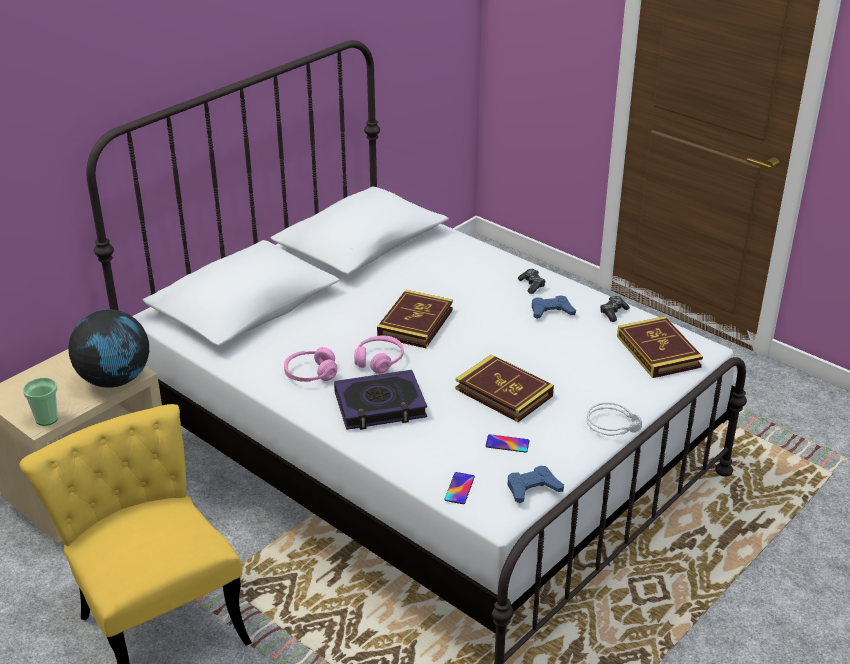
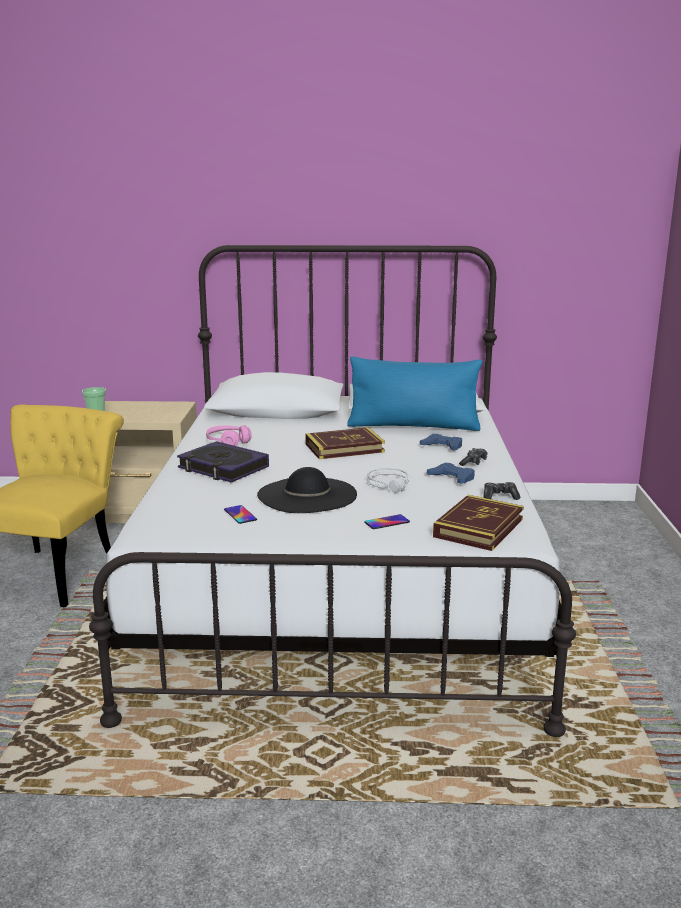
camera: 50 degrees right, 15 degrees down
globe [68,309,149,388] -> none
pink headphones [354,335,404,374] -> none
phone [444,472,475,504] -> phone moved to [364,514,410,529]
book [455,354,554,422] -> black hat [257,467,357,513]
blue game controller [508,466,564,503] -> blue game controller moved to [420,434,462,450]
grey headphones [587,402,642,436] -> grey headphones moved to [367,468,412,493]
none -> blue pillow [347,356,483,431]

